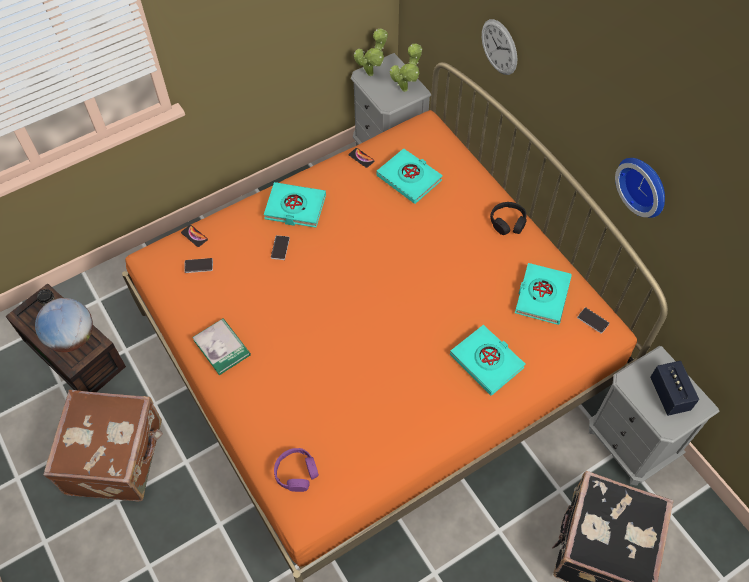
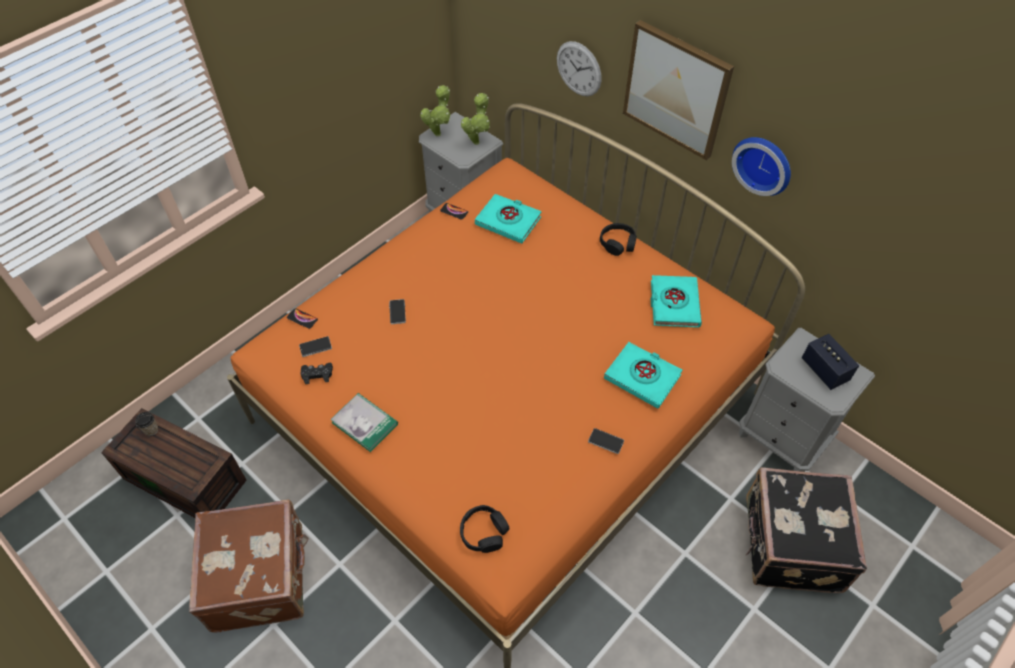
camera: 15 degrees left, 5 degrees down
globe [35,298,93,352] -> none
turquoise book [264,182,326,228] -> none
purple headphones [274,448,319,492] -> black headphones [460,505,509,553]
phone [577,307,610,333] -> phone moved to [588,428,624,454]
none -> black game controller [301,363,333,384]
none -> picture [623,20,734,160]

